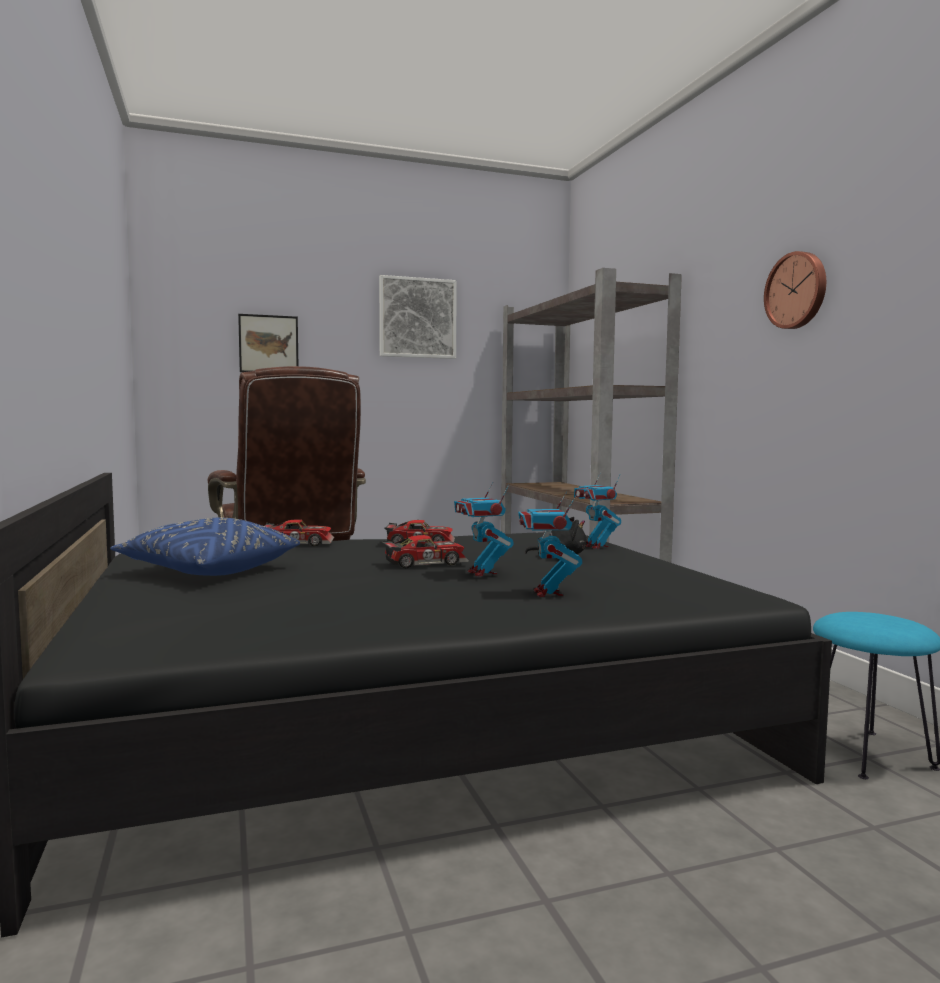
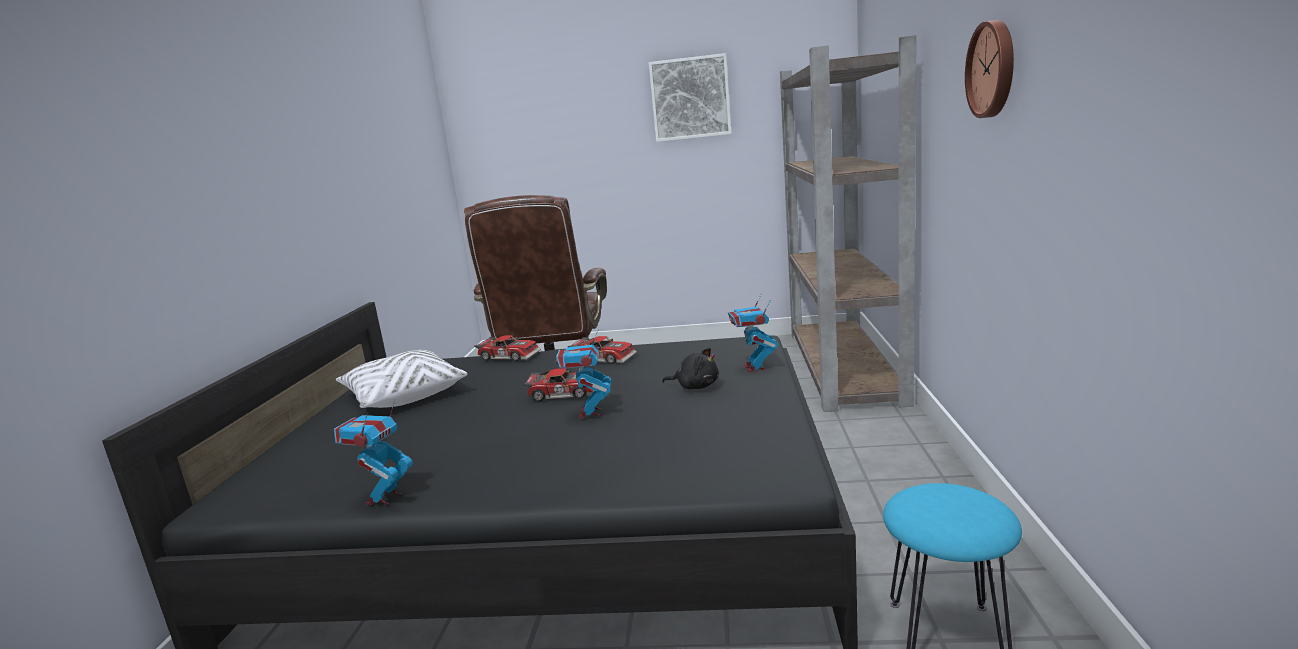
camera: 25 degrees right, 10 degrees up
blue pillow [110,518,300,576] -> white pillow [336,350,467,408]
picture [238,314,298,372] -> none
toy robot [518,492,582,597] -> toy robot moved to [334,399,413,505]

